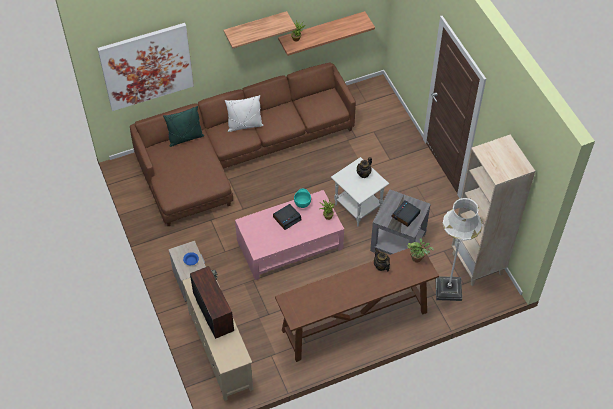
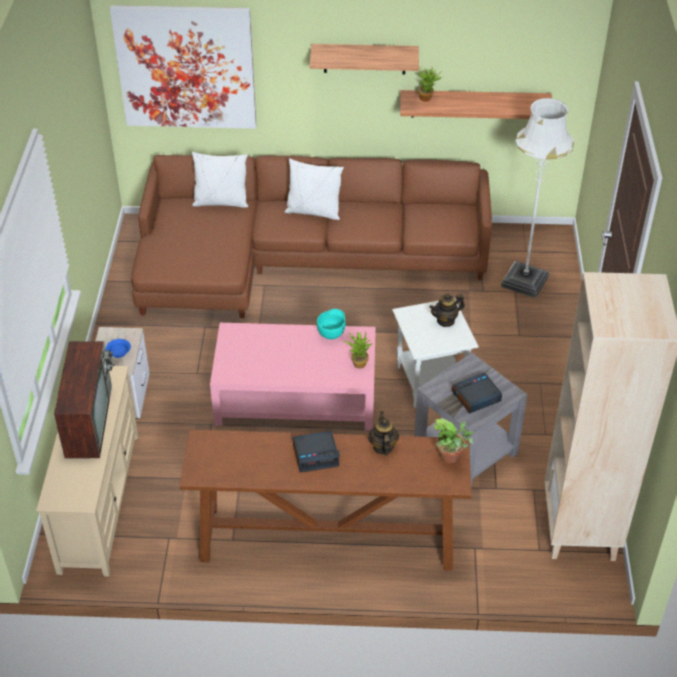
camera: 25 degrees right, 10 degrees down
green pillow [163,106,204,147] -> white pillow [192,152,248,208]
alarm clock [273,204,302,230] -> alarm clock moved to [293,431,340,472]
white floor lamp [436,198,483,301] -> white floor lamp moved to [501,98,574,298]

